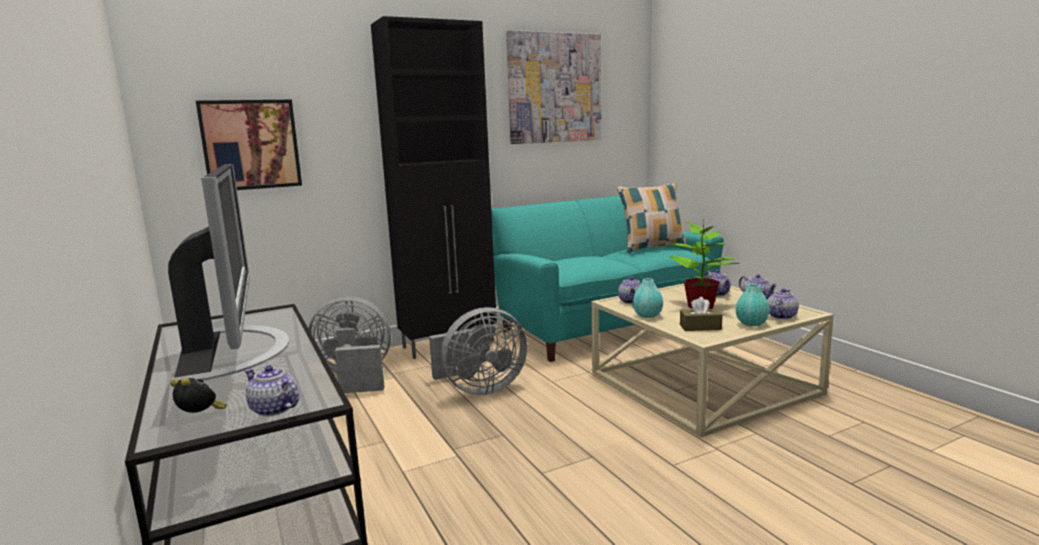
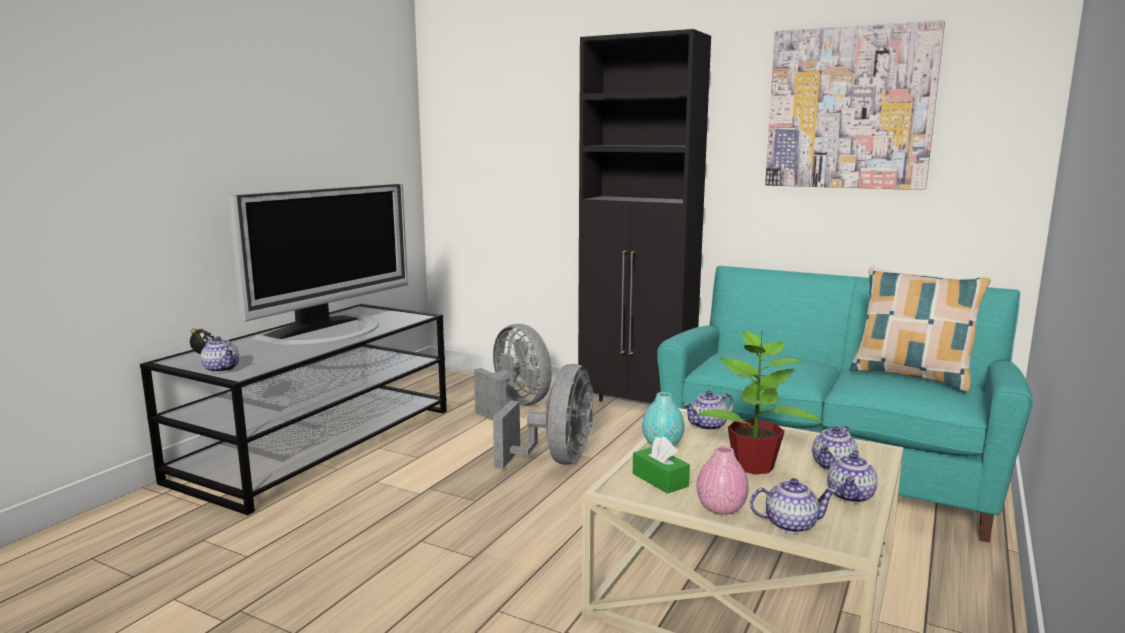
camera: 55 degrees right, 0 degrees up
picture [196,100,302,190] -> none
teapot [245,365,299,416] -> teapot turned 135 degrees clockwise [201,336,239,373]
grey fan [429,307,527,395] -> grey fan turned 105 degrees counterclockwise [493,364,593,469]
brown tissue box [680,297,722,331] -> green tissue box [633,436,690,494]
turquoise vase [735,284,770,326] -> pink vase [696,446,749,515]

